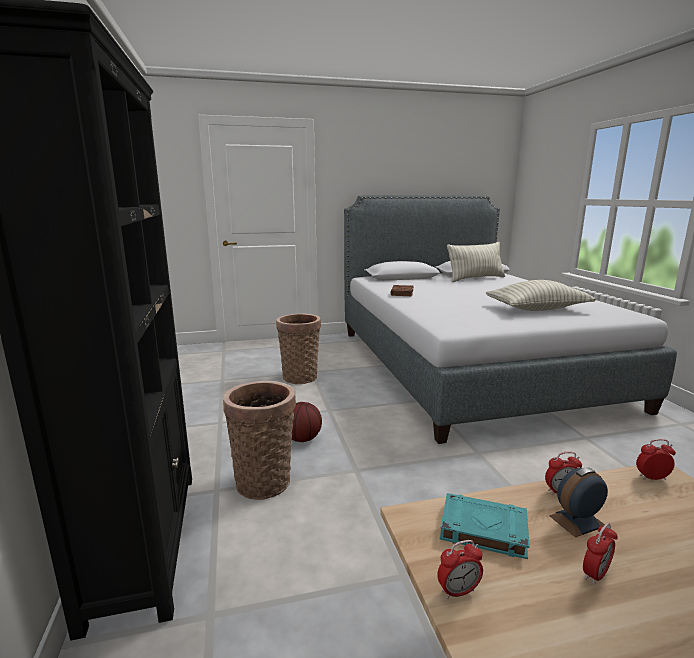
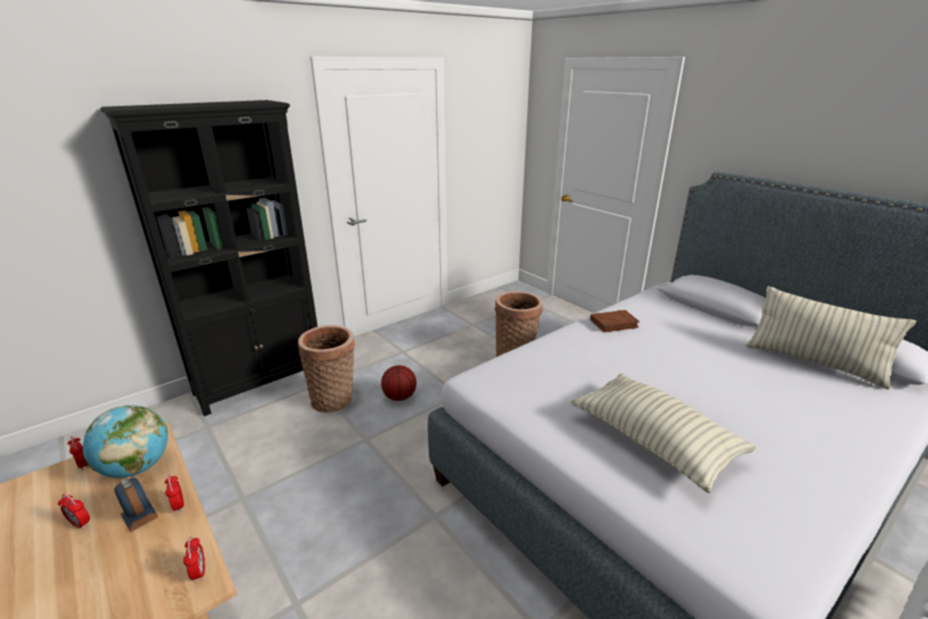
camera: 65 degrees right, 10 degrees up
turquoise book [440,493,530,559] -> globe [83,405,168,478]

